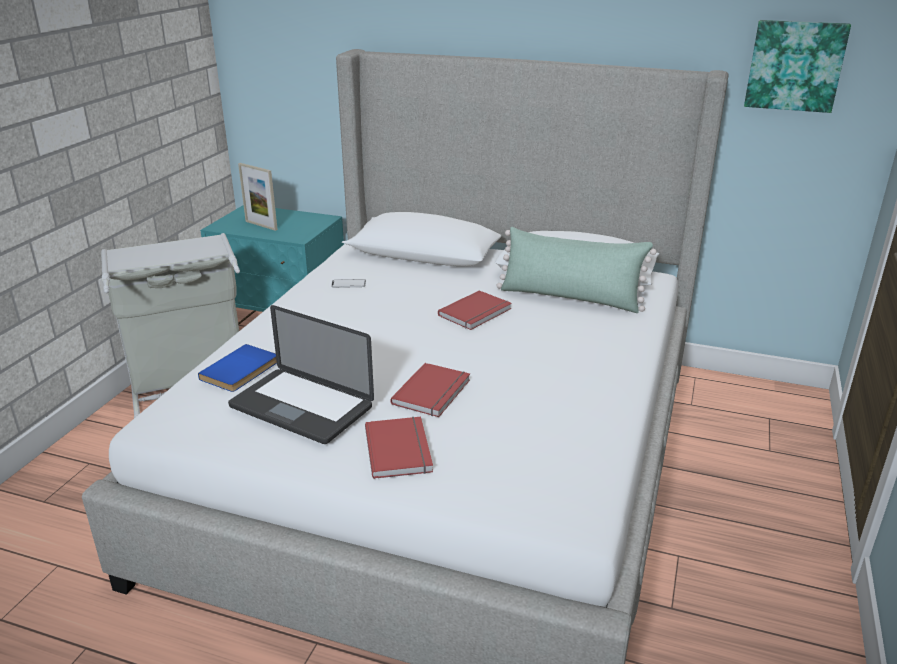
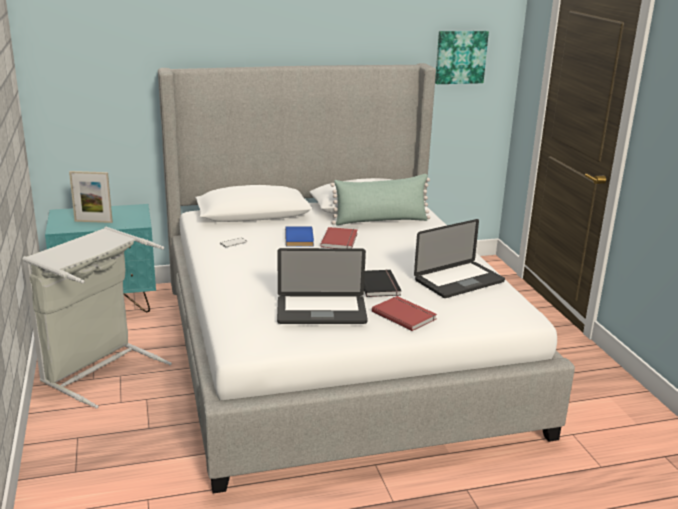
camera: 35 degrees left, 5 degrees down
blue book [198,344,277,392] -> blue book moved to [285,226,314,247]
red book [390,363,470,417] -> black book [364,269,402,297]
none -> laptop [414,219,505,298]

